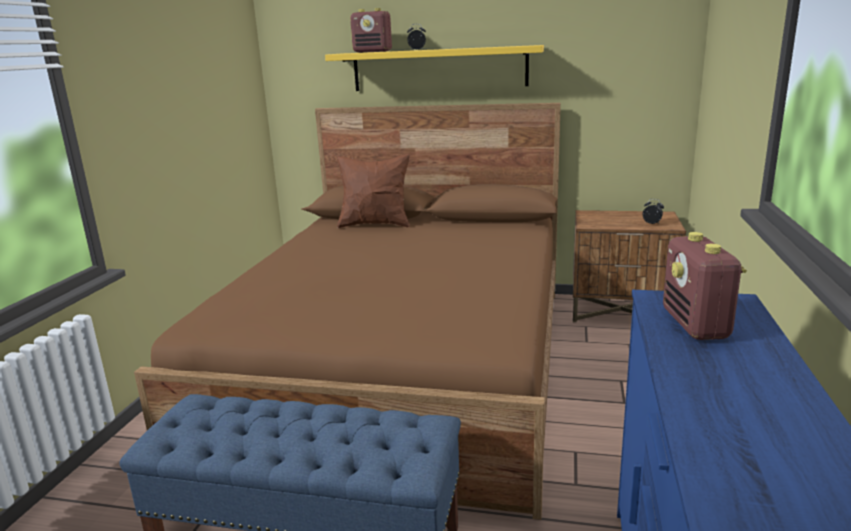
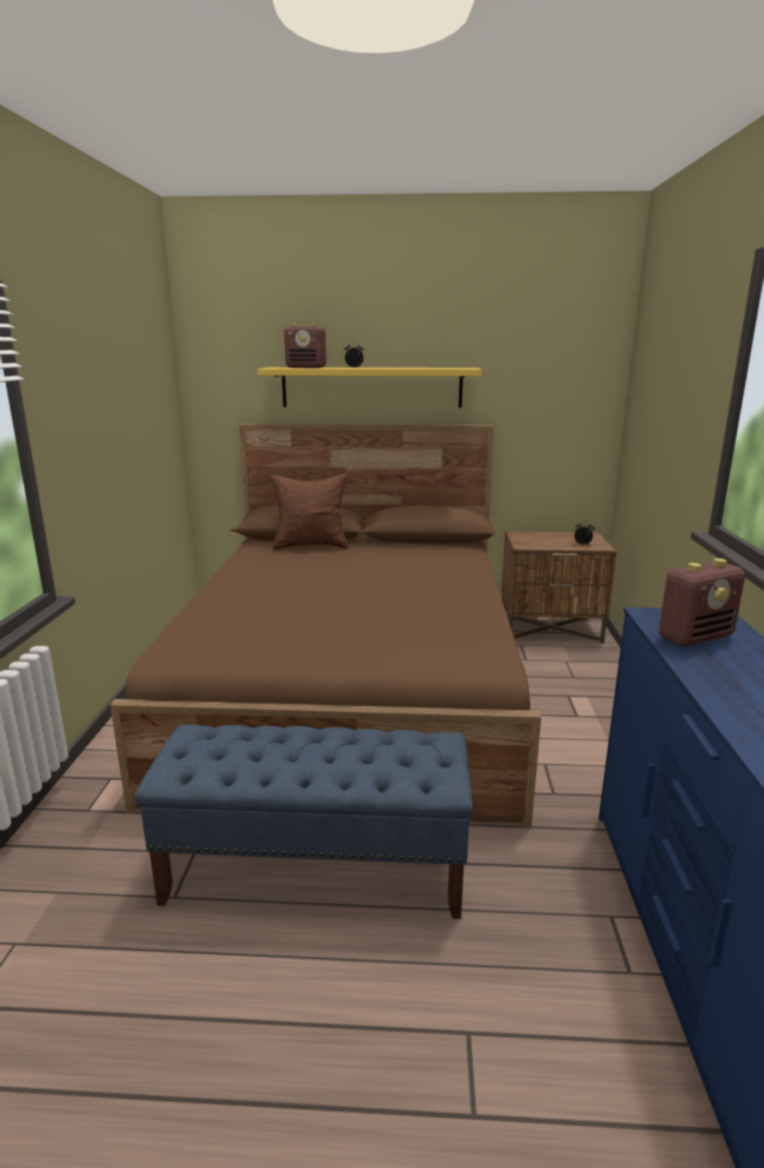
camera: 10 degrees left, 0 degrees up
radio [663,232,747,340] -> radio turned 105 degrees counterclockwise [659,558,745,647]

